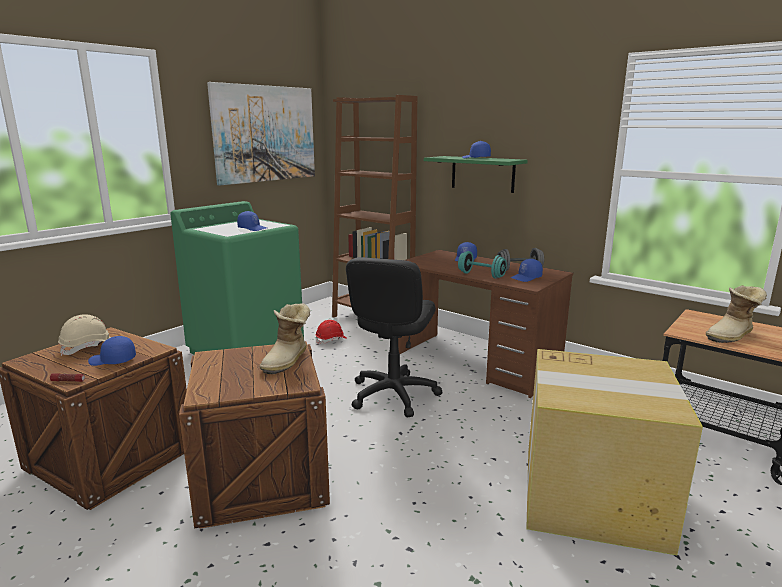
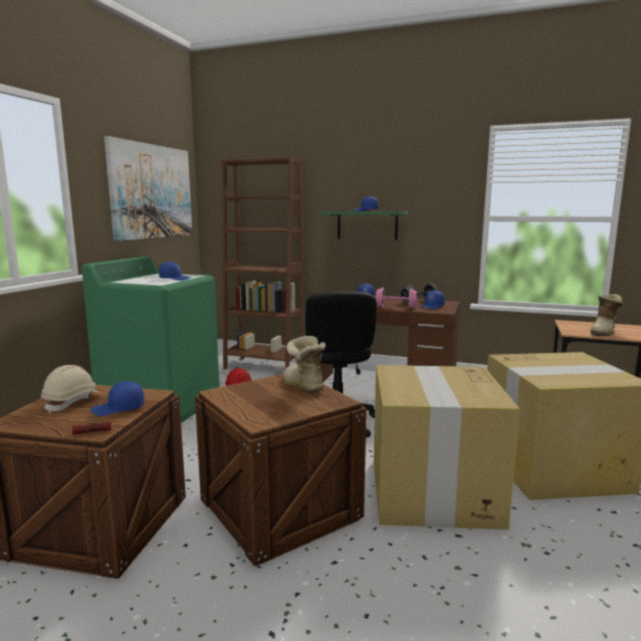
camera: 20 degrees left, 5 degrees down
boot [259,303,310,375] -> boot turned 150 degrees clockwise [283,336,326,391]
turquoise dumbbell [458,251,507,279] -> pink dumbbell [375,288,418,309]
none -> cardboard box [374,365,520,530]

